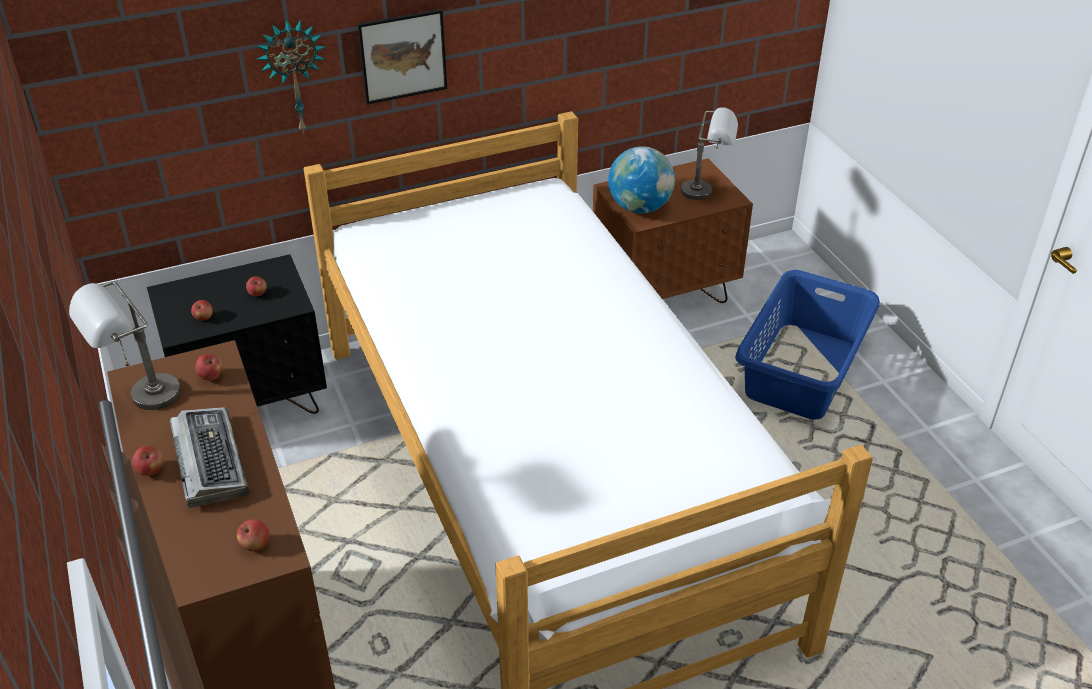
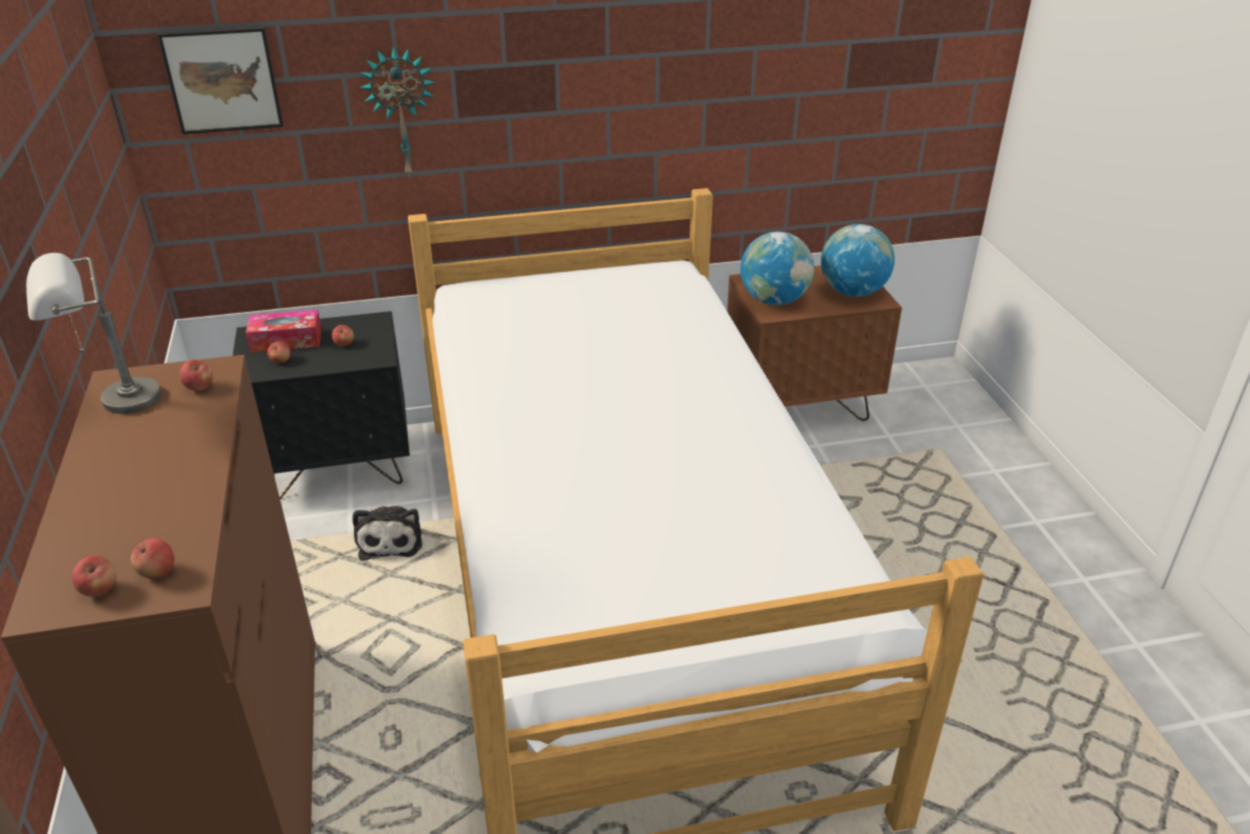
camera: 10 degrees right, 5 degrees down
apple [132,446,163,476] -> apple moved to [72,555,117,597]
keyboard [170,407,249,508] -> none
picture [357,9,447,104] -> picture moved to [158,27,283,134]
grey table lamp [681,107,738,200] -> globe [821,224,895,297]
blue laundry basket [735,270,880,420] -> none
none -> tissue box [246,310,322,353]
none -> plush toy [352,506,423,560]

